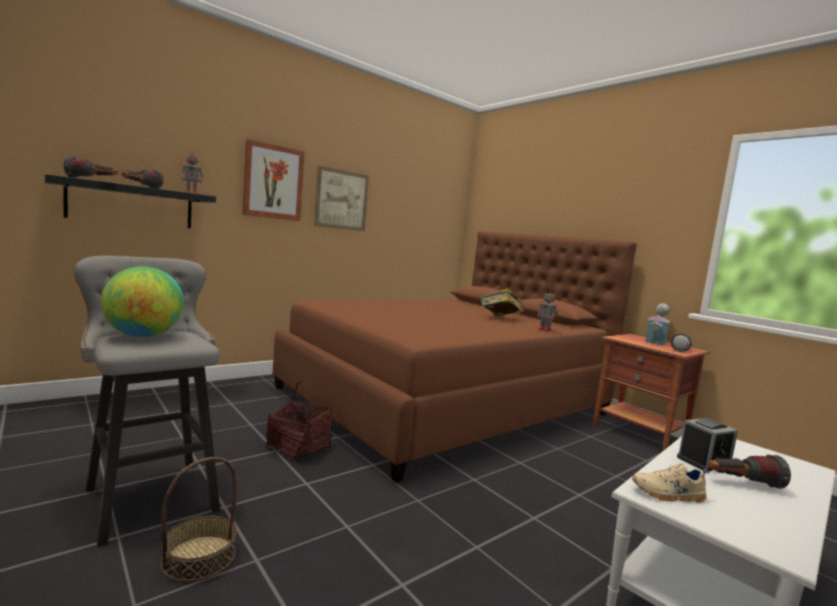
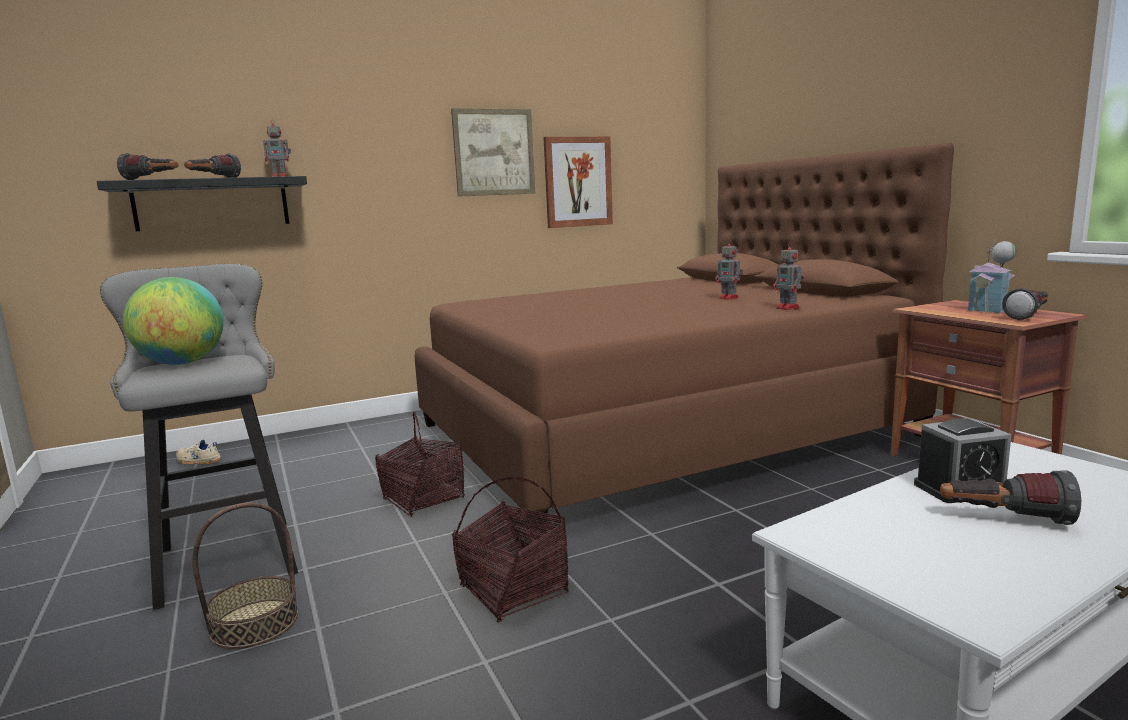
camera: 15 degrees right, 5 degrees up
picture [242,139,305,221] -> picture moved to [543,137,613,228]
book [481,289,524,316] -> toy robot [715,240,743,300]
beige shoe [632,463,709,503] -> beige shoe moved to [176,440,222,465]
none -> basket [452,477,569,622]

